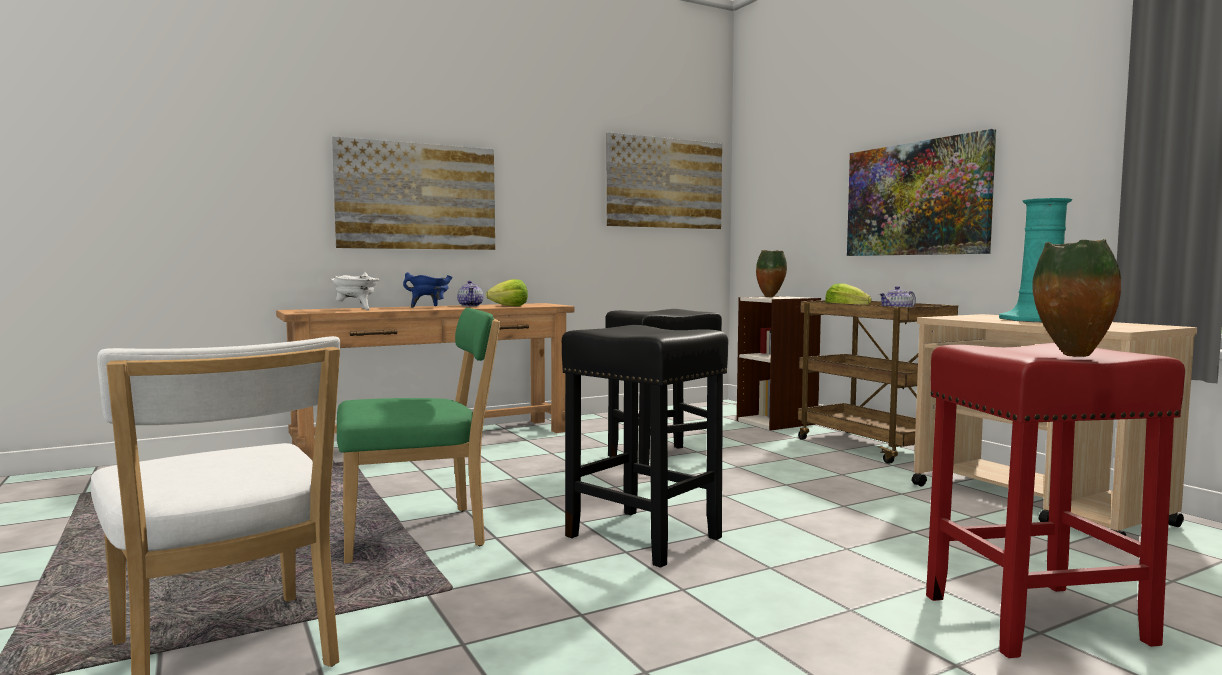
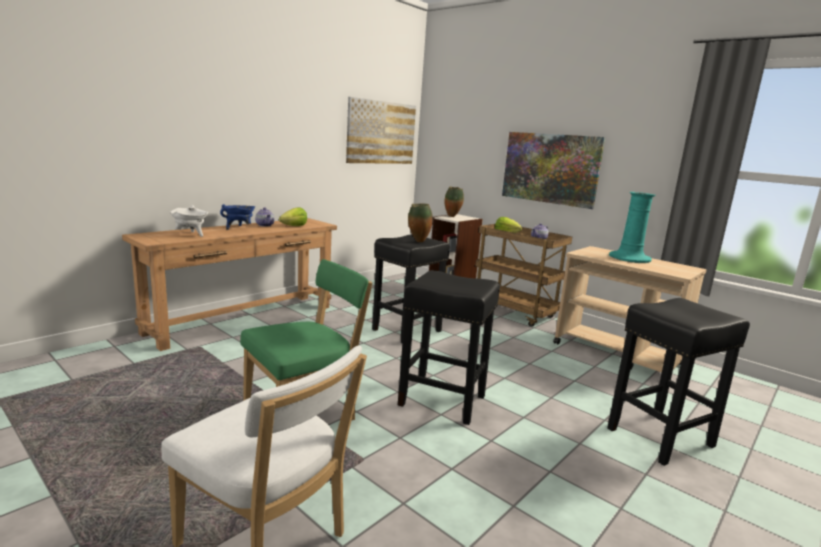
camera: 20 degrees left, 10 degrees up
picture [332,136,495,250] -> none
red stool [926,343,1185,658] -> black stool [607,298,750,466]
vase [1032,239,1121,357] -> vase moved to [408,204,433,242]

